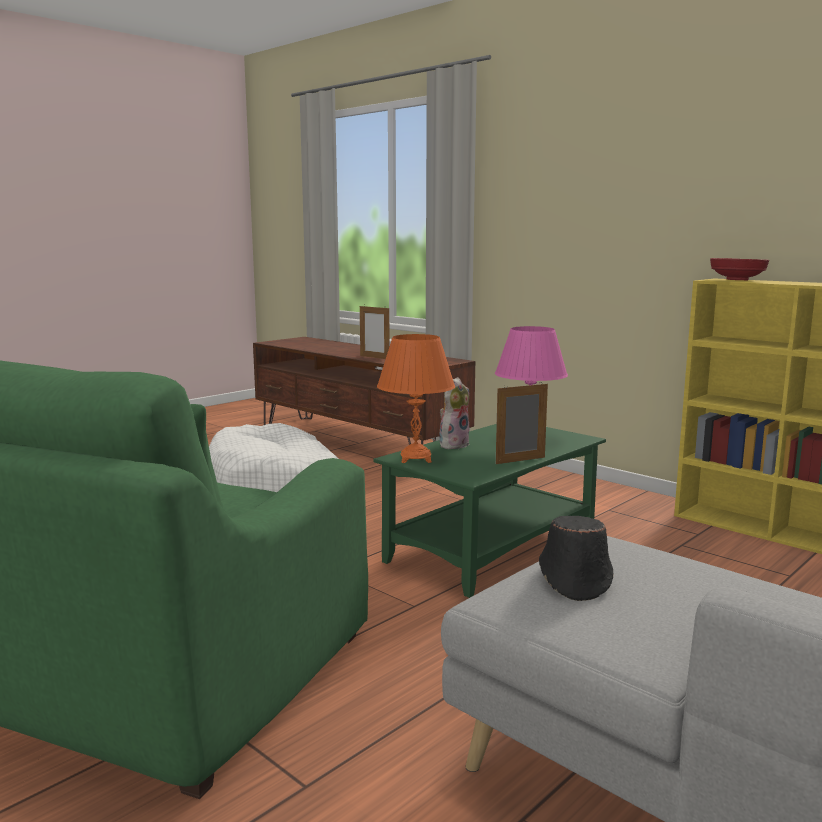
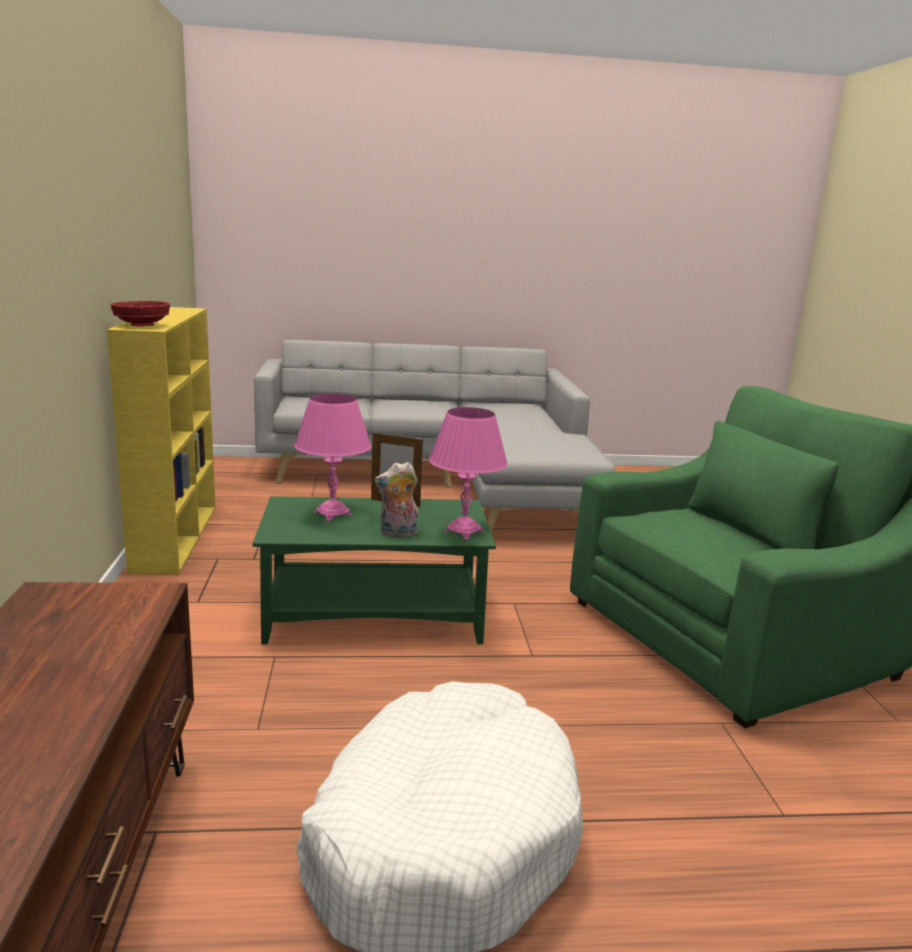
camera: 140 degrees left, 5 degrees up
picture frame [360,305,390,359] -> none
orange table lamp [377,334,455,463] -> pink table lamp [429,407,508,540]
black hat [539,516,613,601] -> none

